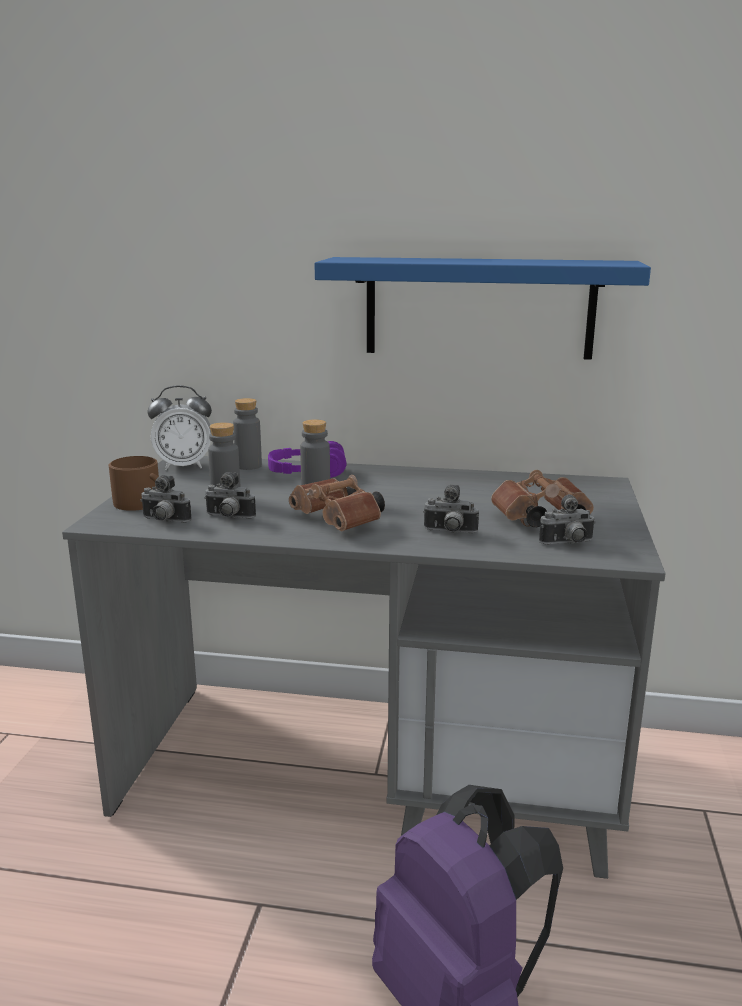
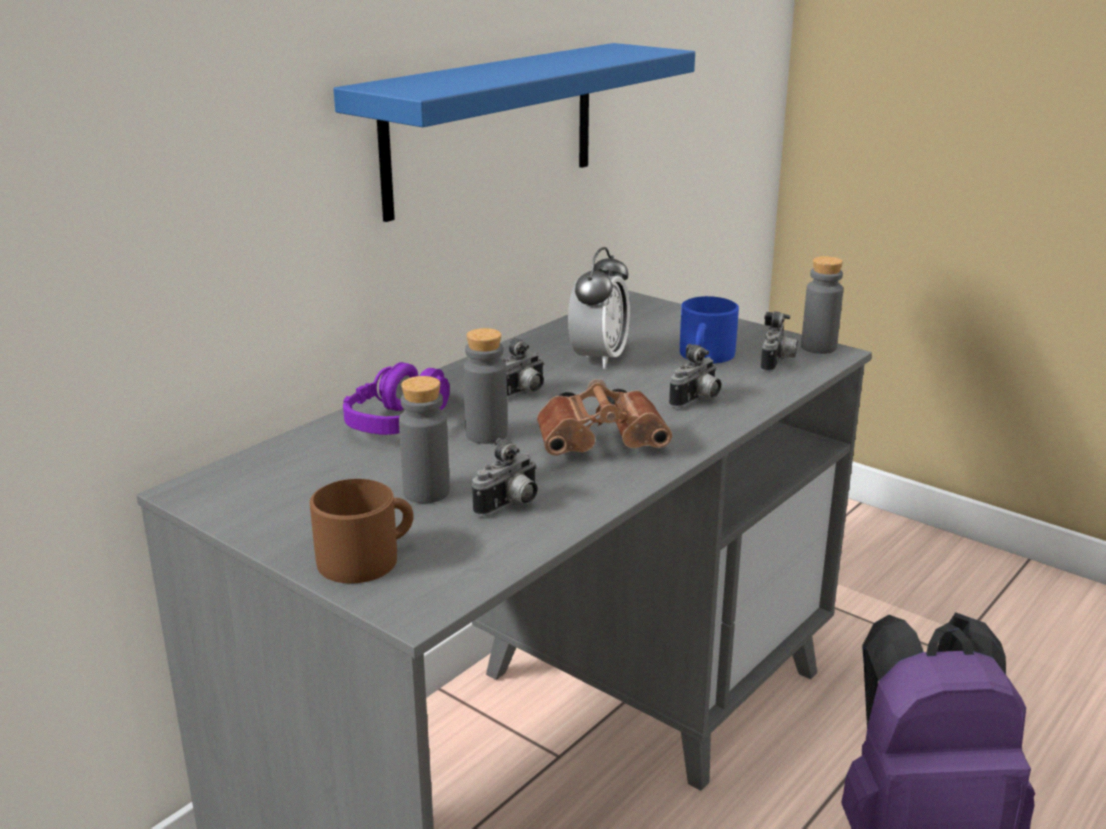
camera: 60 degrees left, 5 degrees up
camera [140,475,192,523] -> camera moved to [501,338,545,398]
alarm clock [148,385,212,470] -> alarm clock moved to [568,247,630,369]
grey bottle [233,398,262,470] -> grey bottle moved to [801,256,843,354]
brown binoculars [491,470,594,527] -> blue mug [680,296,739,363]

